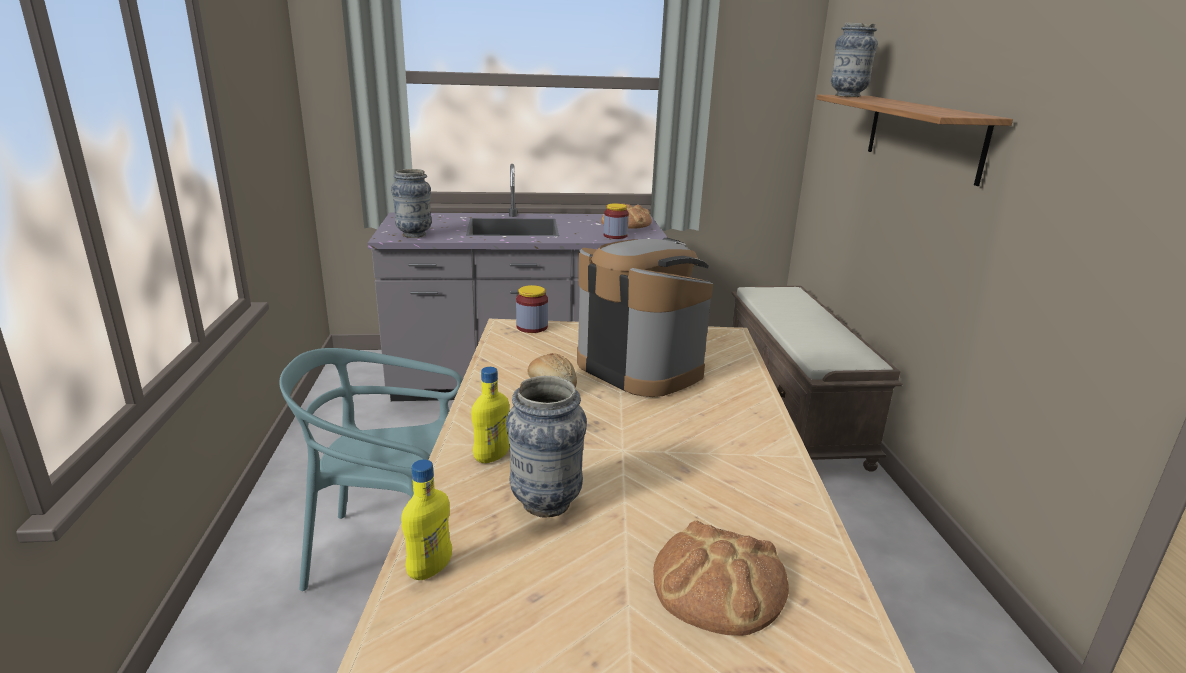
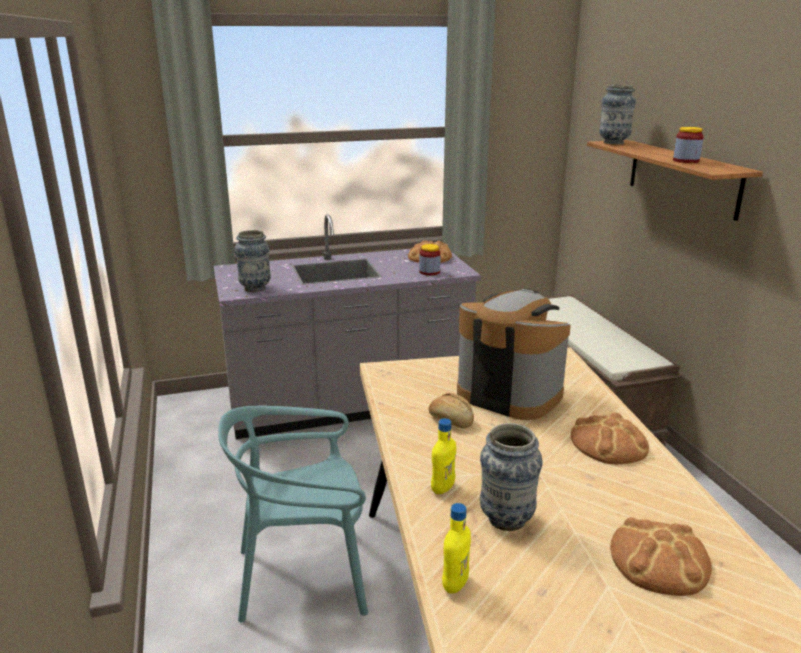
camera: 10 degrees left, 0 degrees up
jar [516,285,548,333] -> jar moved to [673,127,704,163]
none -> bread [571,412,649,464]

